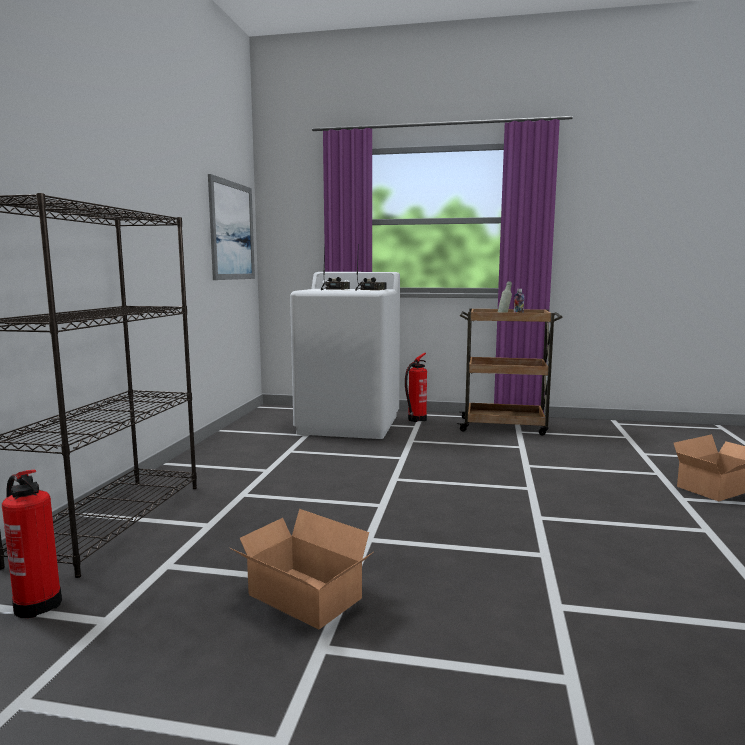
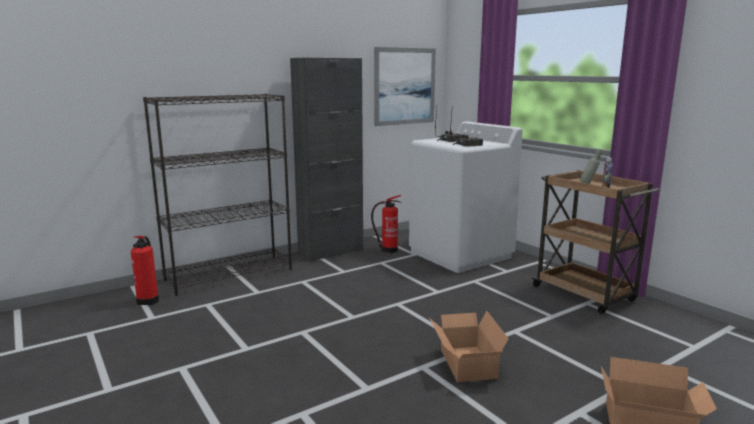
camera: 45 degrees right, 5 degrees up
cardboard box [230,509,373,630] -> cardboard box moved to [429,311,509,382]
fire extinguisher [405,353,427,422] -> fire extinguisher moved to [371,195,401,253]
none -> black cabinet [290,58,363,262]

